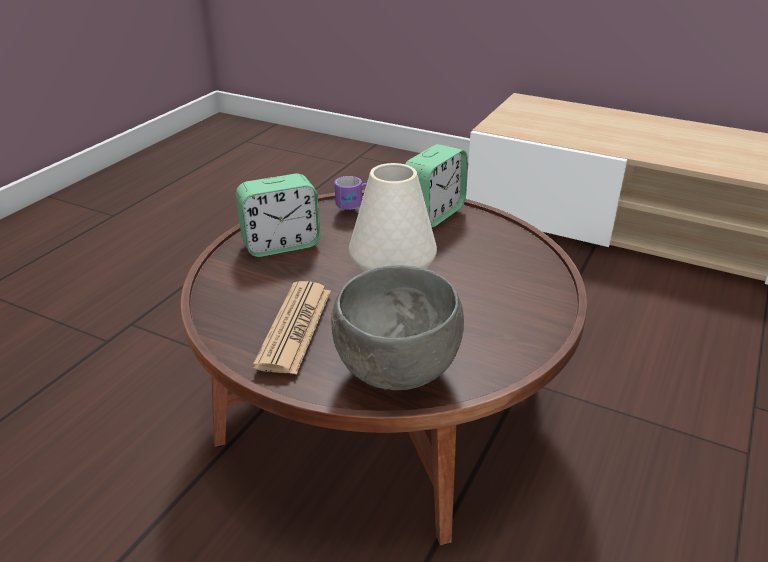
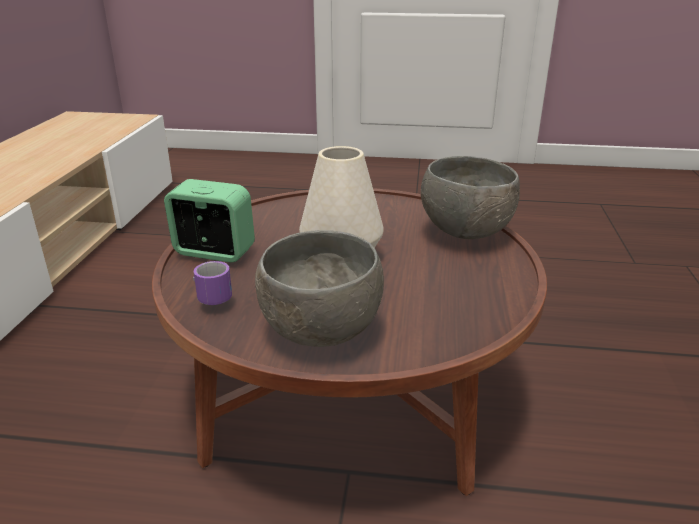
camera: 110 degrees left, 5 degrees down
alarm clock [236,173,320,257] -> grey bowl [255,230,384,347]
newspaper [253,281,331,374] -> none

